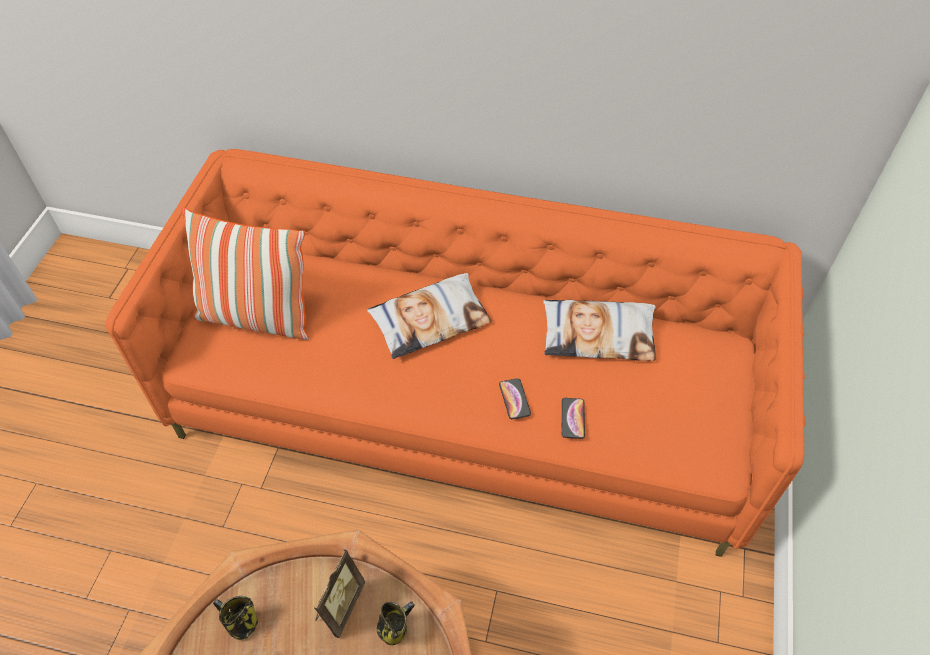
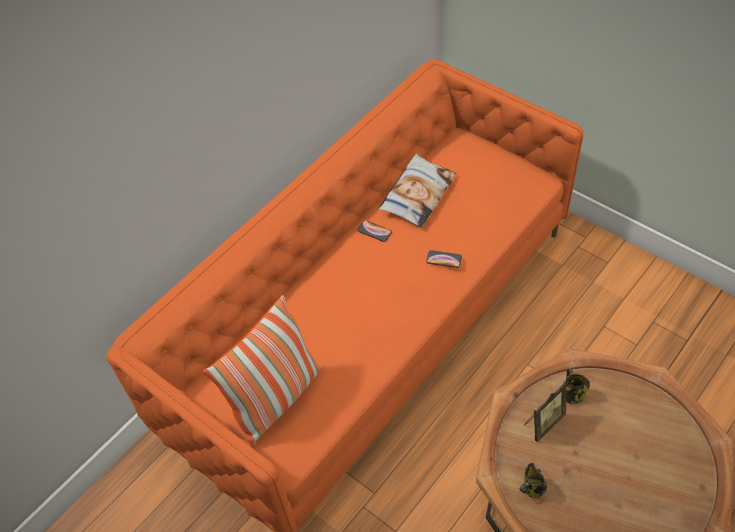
camera: 60 degrees left, 0 degrees up
picture frame [314,549,365,638] -> picture frame turned 90 degrees clockwise [524,382,566,443]
pillow [367,273,492,359] -> none
phone [562,398,585,439] -> phone moved to [357,220,392,242]

